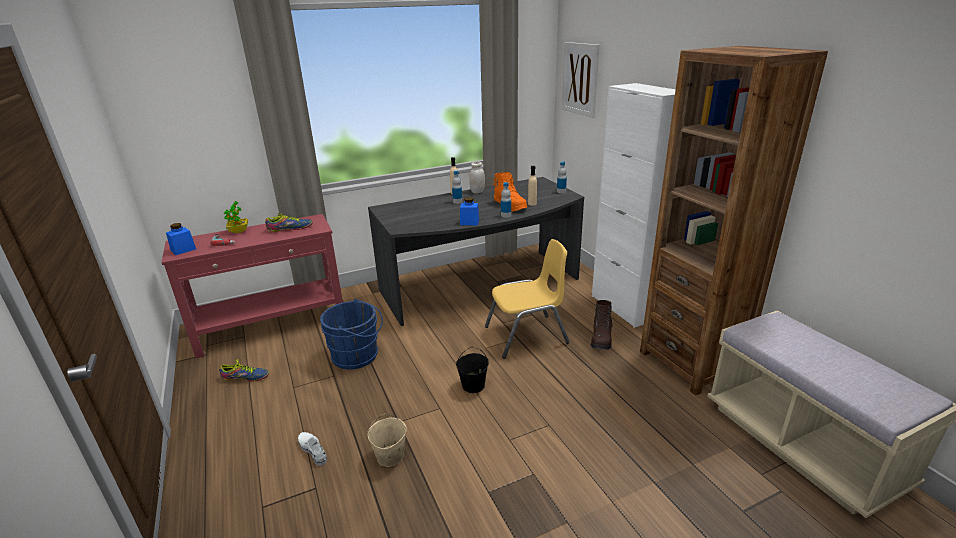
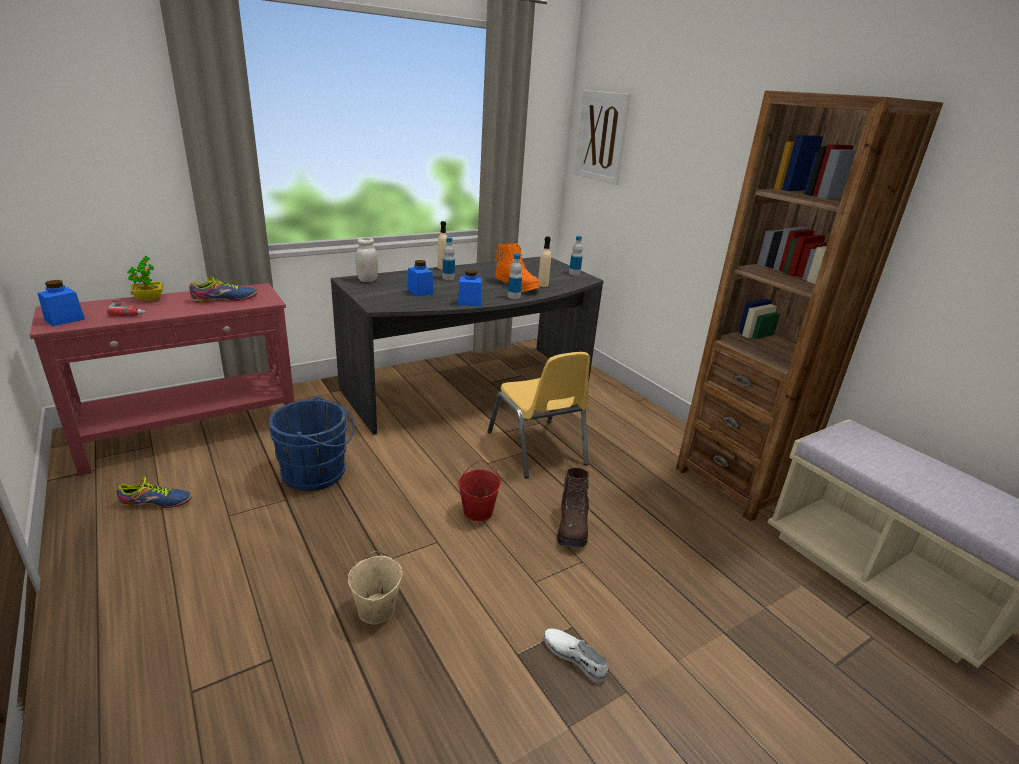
camera: 10 degrees left, 0 degrees up
white shoe [298,432,327,466] -> white shoe moved to [544,628,608,682]
black bucket [456,347,489,393] -> red bucket [458,460,501,521]
white jar [469,162,485,194] -> white jar moved to [356,238,378,282]
yellow chair [485,239,570,359] -> yellow chair turned 90 degrees clockwise [487,352,590,478]
brown boot [591,300,613,350] -> brown boot moved to [557,468,590,548]
white cabinet [592,83,676,328] -> none
none -> blue jar [408,260,433,297]

